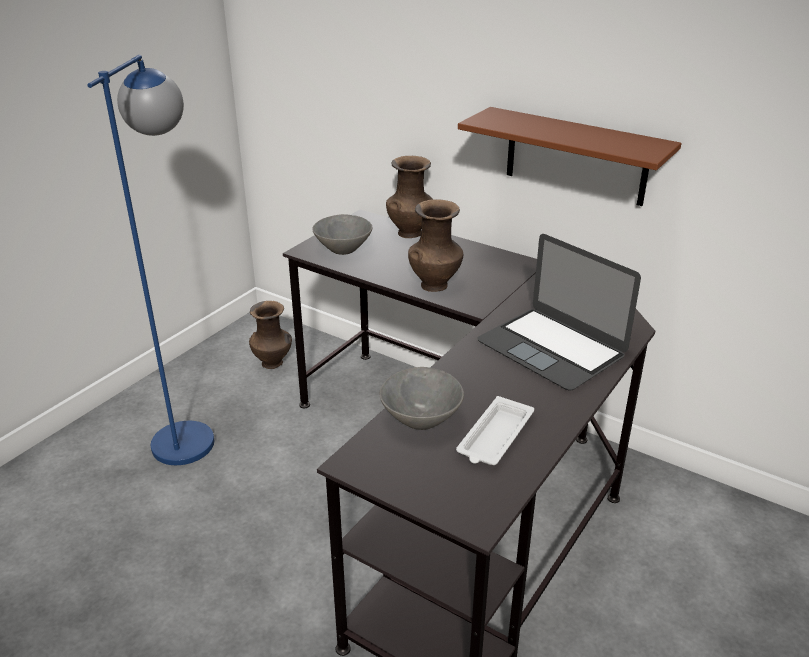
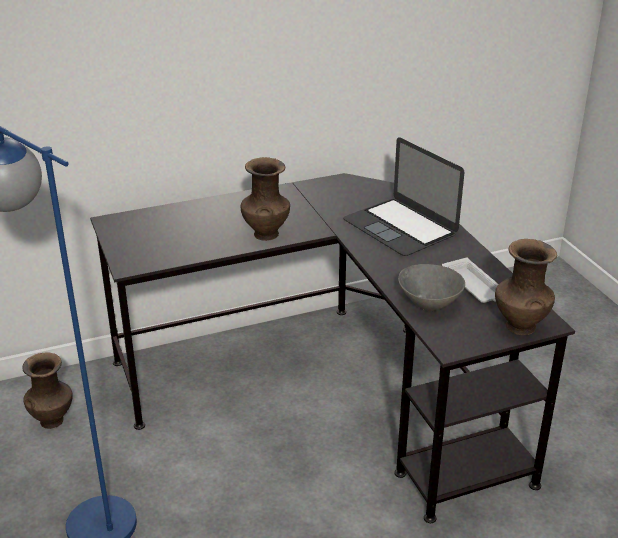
camera: 55 degrees left, 0 degrees up
grey bowl [312,214,373,255] -> none
brown vase [386,156,433,238] -> brown vase moved to [495,239,557,335]
brown shelf [458,107,681,206] -> none
laptop [477,234,641,390] -> laptop turned 60 degrees clockwise [343,137,464,256]

